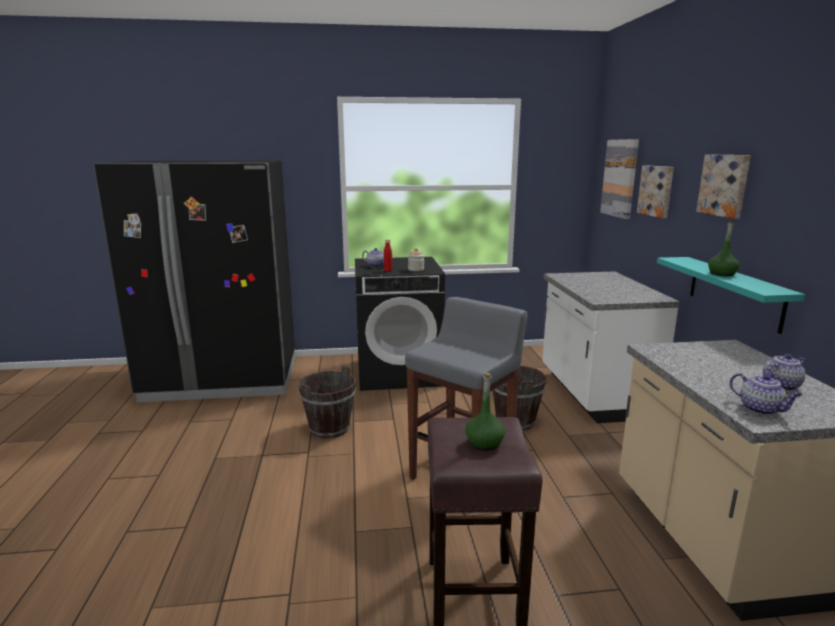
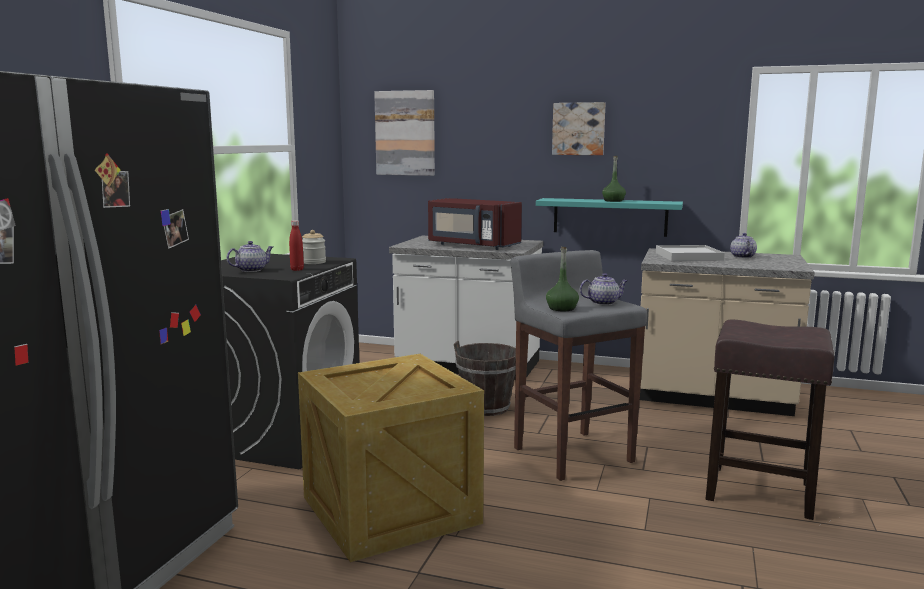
camera: 65 degrees left, 5 degrees down
brown bucket [298,366,356,438] -> crate [298,354,484,562]
green bottle [465,372,505,451] -> green bottle moved to [546,247,579,311]
picture [637,165,674,218] -> none
teapot [730,373,802,415] -> teapot moved to [580,273,628,305]
none -> red microwave [428,198,522,250]
none -> white tray [656,245,725,261]

